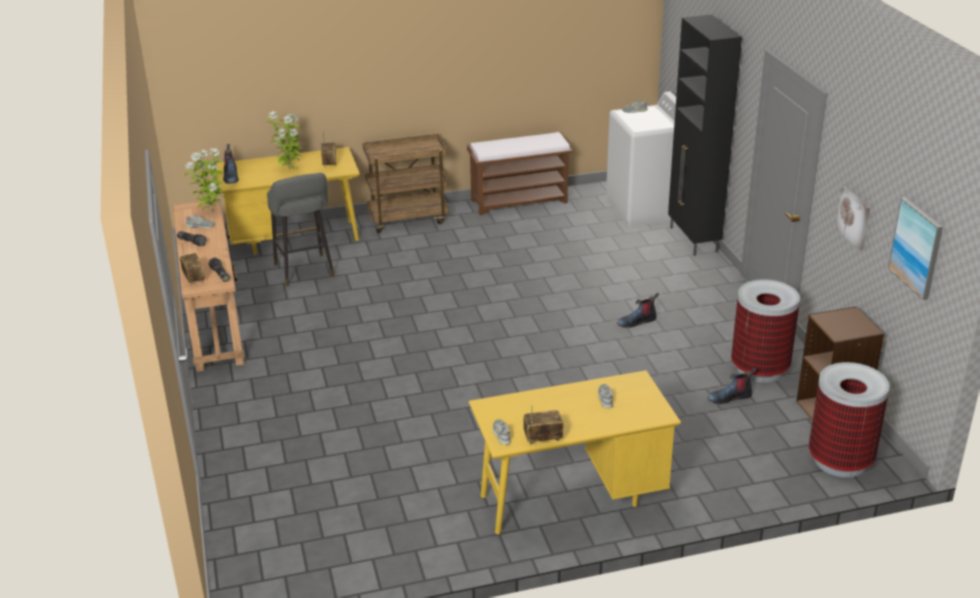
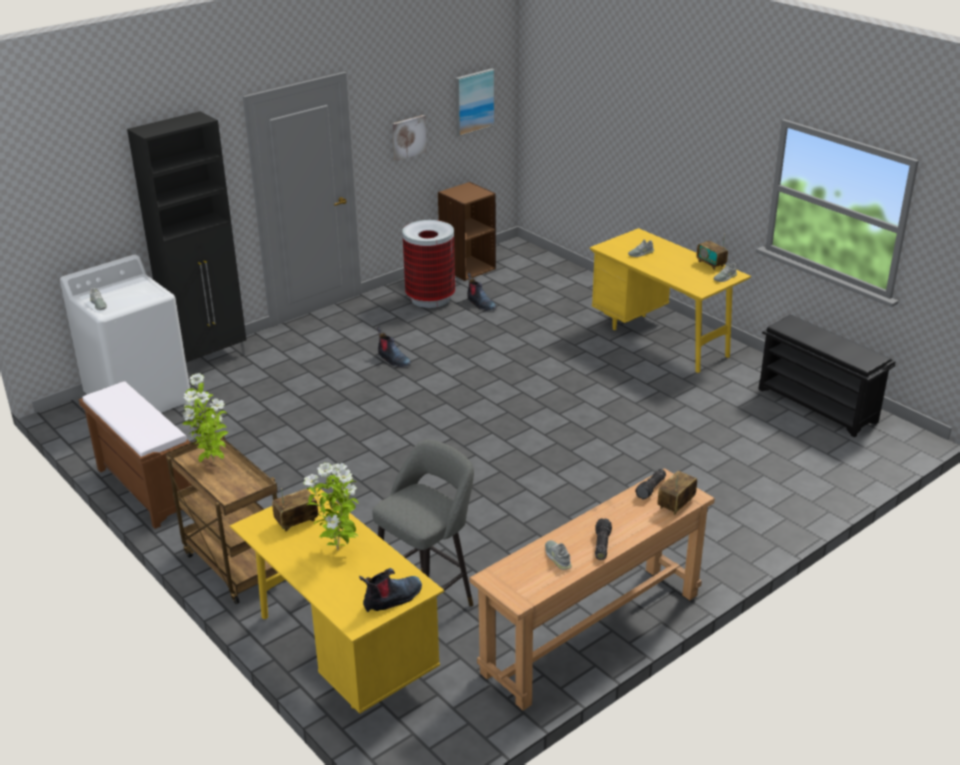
camera: 115 degrees left, 0 degrees up
potted plant [185,148,224,213] -> potted plant moved to [183,373,228,462]
trash can [809,362,890,477] -> none
none -> black shoe rack [758,315,896,437]

